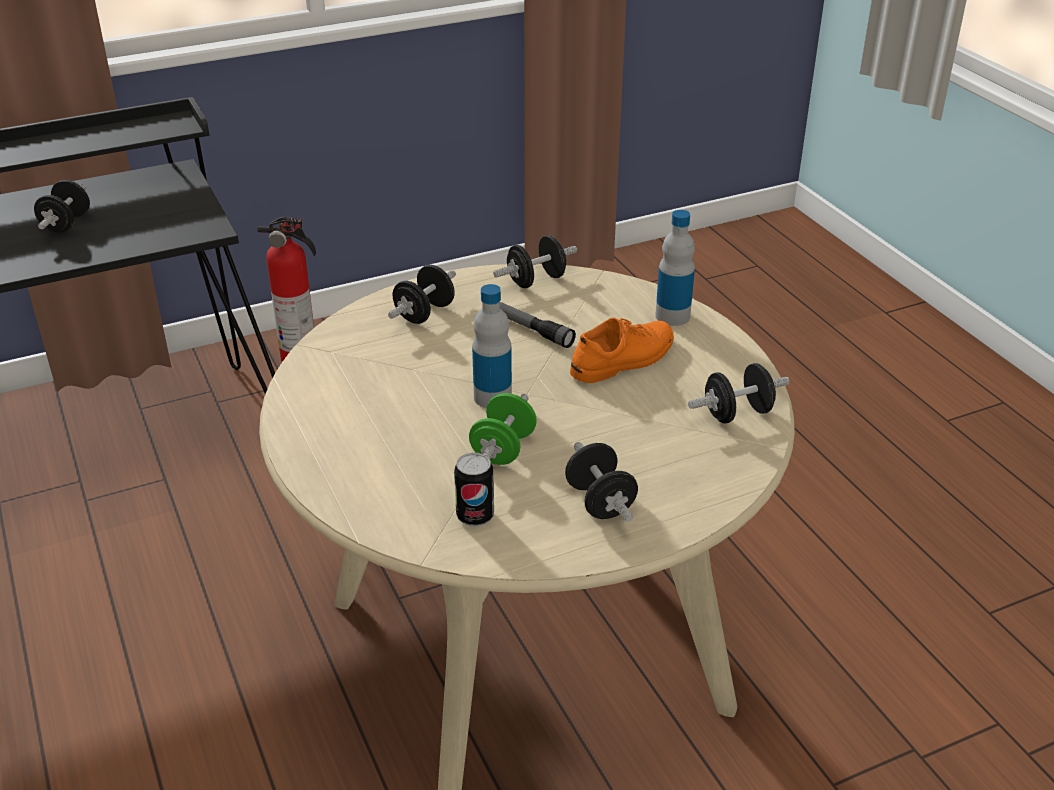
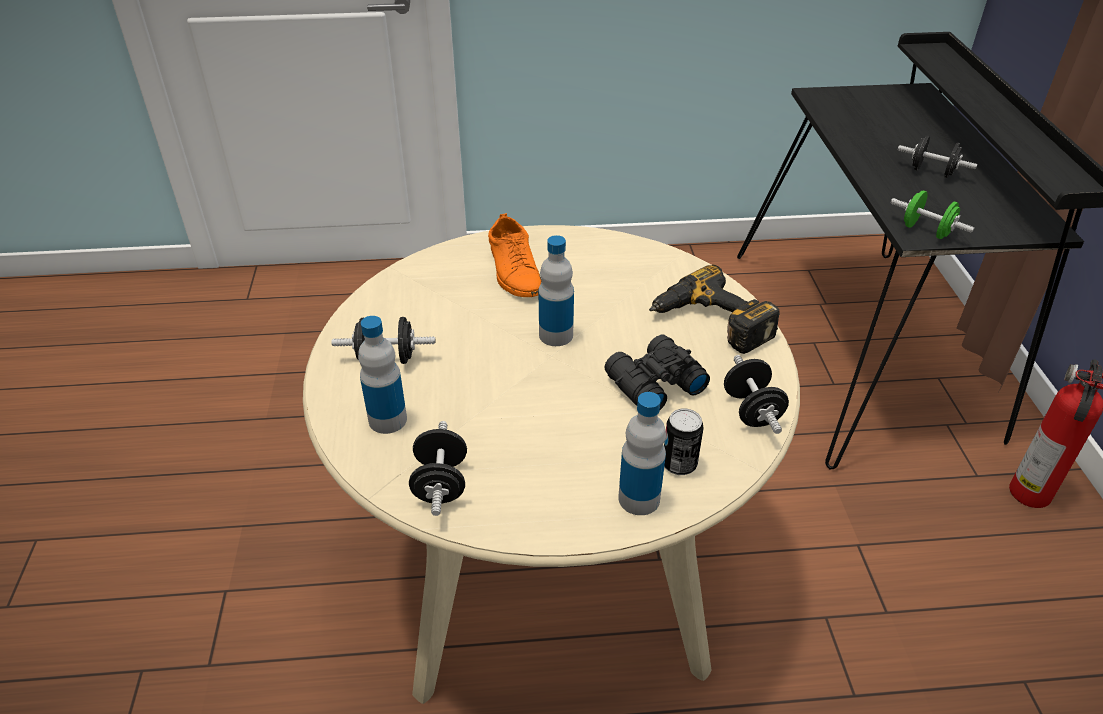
camera: 110 degrees right, 5 degrees up
black dumbbell [388,265,456,324] -> power drill [649,265,780,354]
can [454,452,494,527] -> can moved to [664,408,704,475]
green dumbbell [469,393,537,465] -> green dumbbell moved to [891,190,974,239]
flashlight [500,302,576,348] -> black binoculars [604,334,710,410]
orange shoe [570,318,674,383] -> orange shoe moved to [488,213,542,297]
none -> bottle [358,316,407,434]

